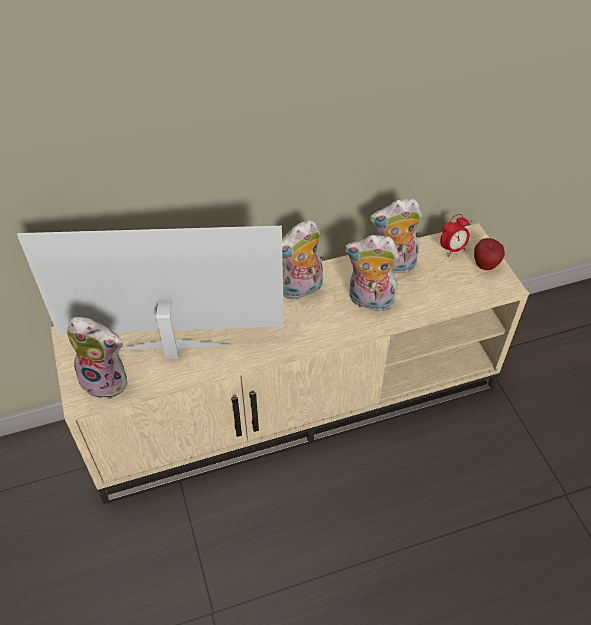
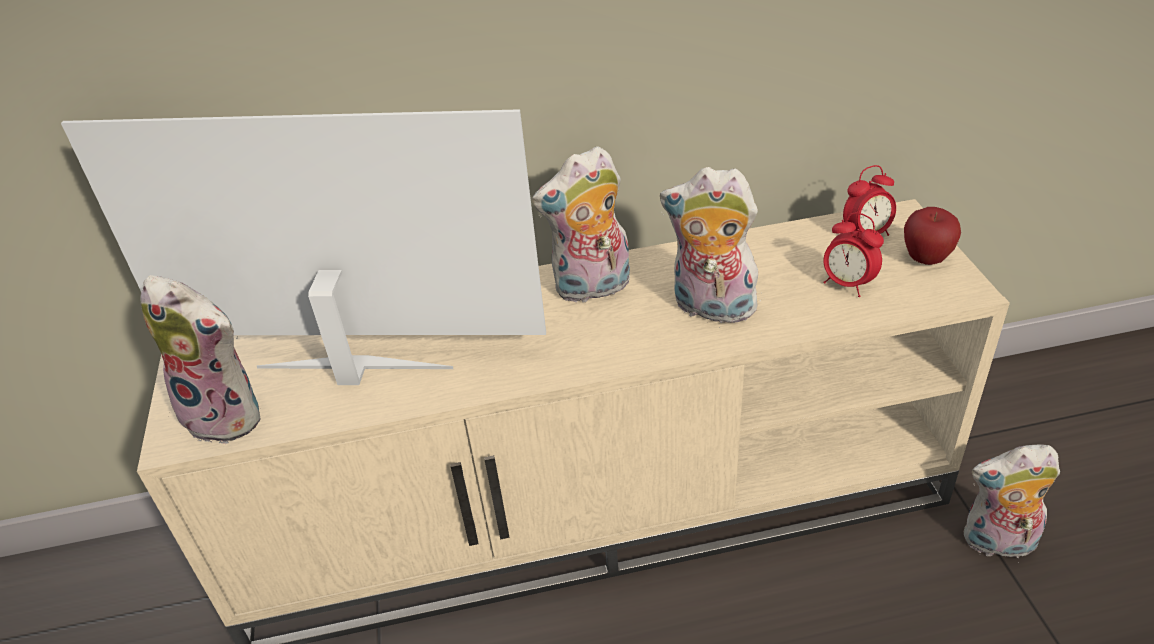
camera: 10 degrees right, 10 degrees down
plush toy [370,198,422,273] -> plush toy moved to [964,445,1060,563]
none -> alarm clock [823,213,884,297]

